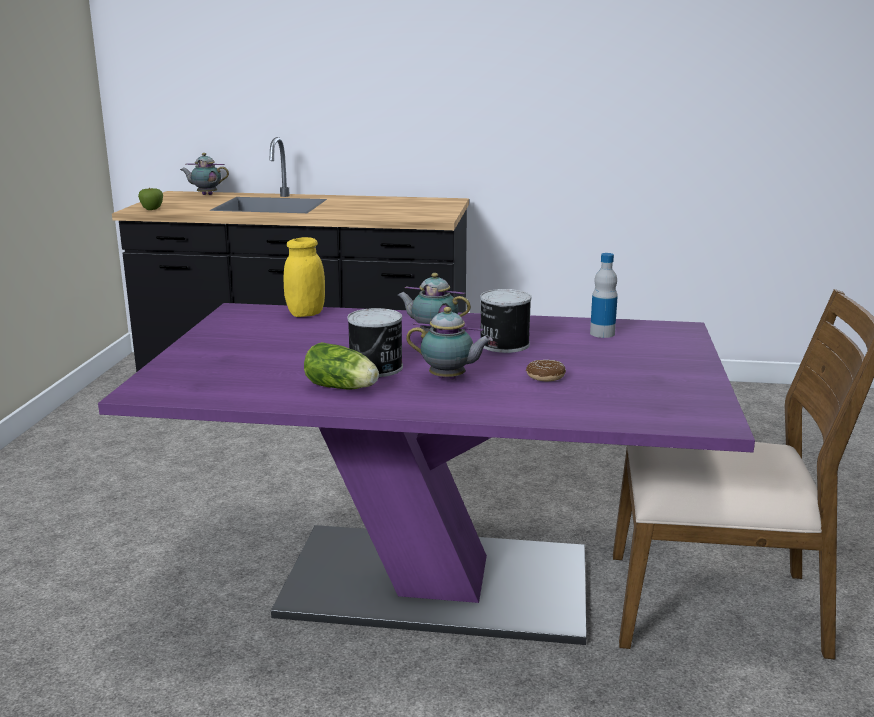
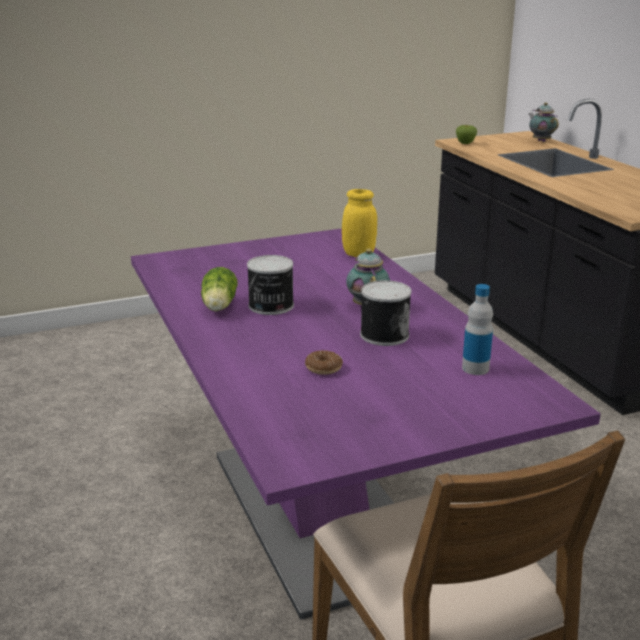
camera: 60 degrees right, 5 degrees up
teapot [406,307,493,379] -> none

